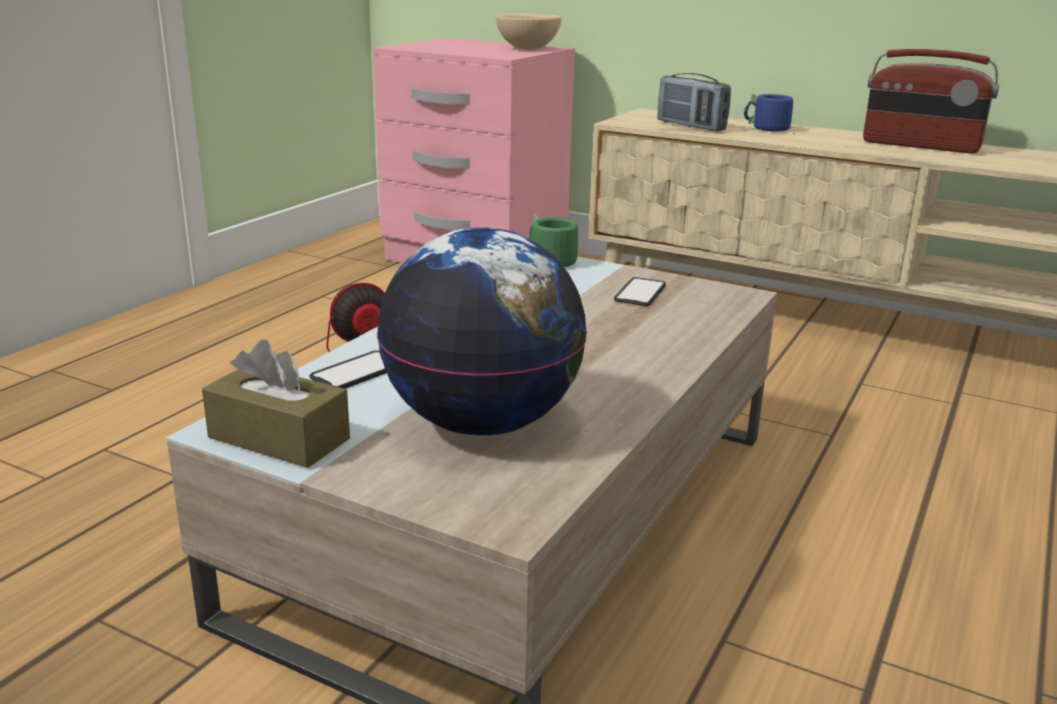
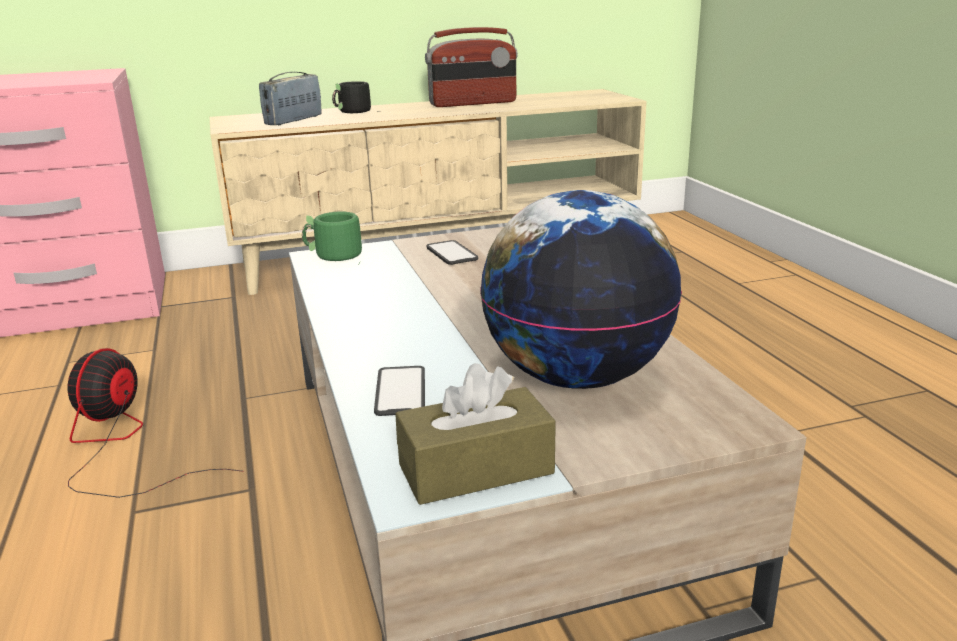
camera: 45 degrees left, 0 degrees up
beige bowl [496,13,562,50] -> none
radio [657,73,731,131] -> radio turned 120 degrees clockwise [259,72,322,125]
blue mug [744,94,793,132] -> black mug [332,81,381,113]

